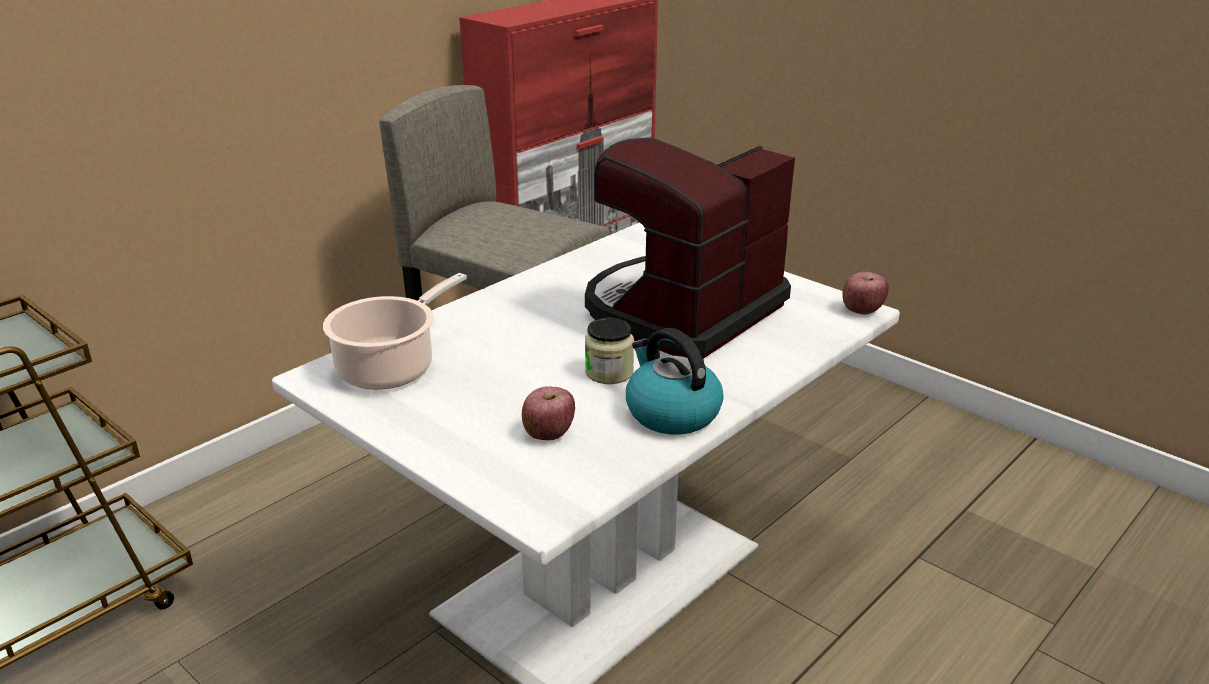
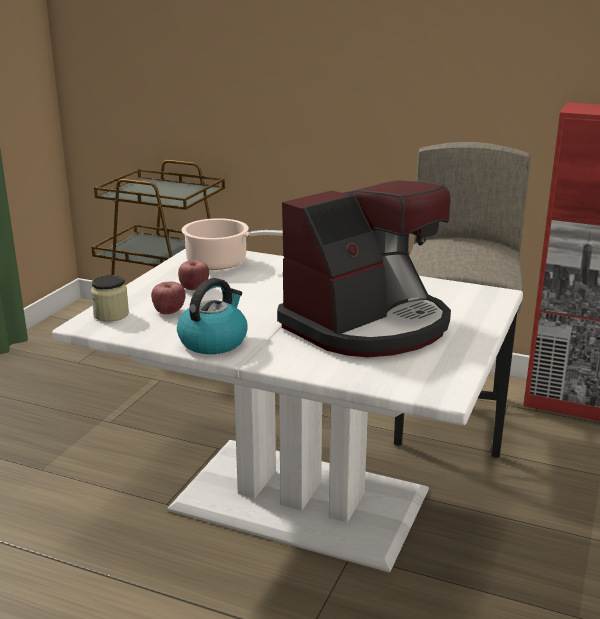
camera: 70 degrees right, 5 degrees down
coffee machine [585,138,795,359] -> coffee machine turned 120 degrees clockwise [277,180,451,357]
jar [585,318,634,384] -> jar moved to [91,275,129,321]
apple [842,272,889,315] -> apple moved to [178,260,209,290]

